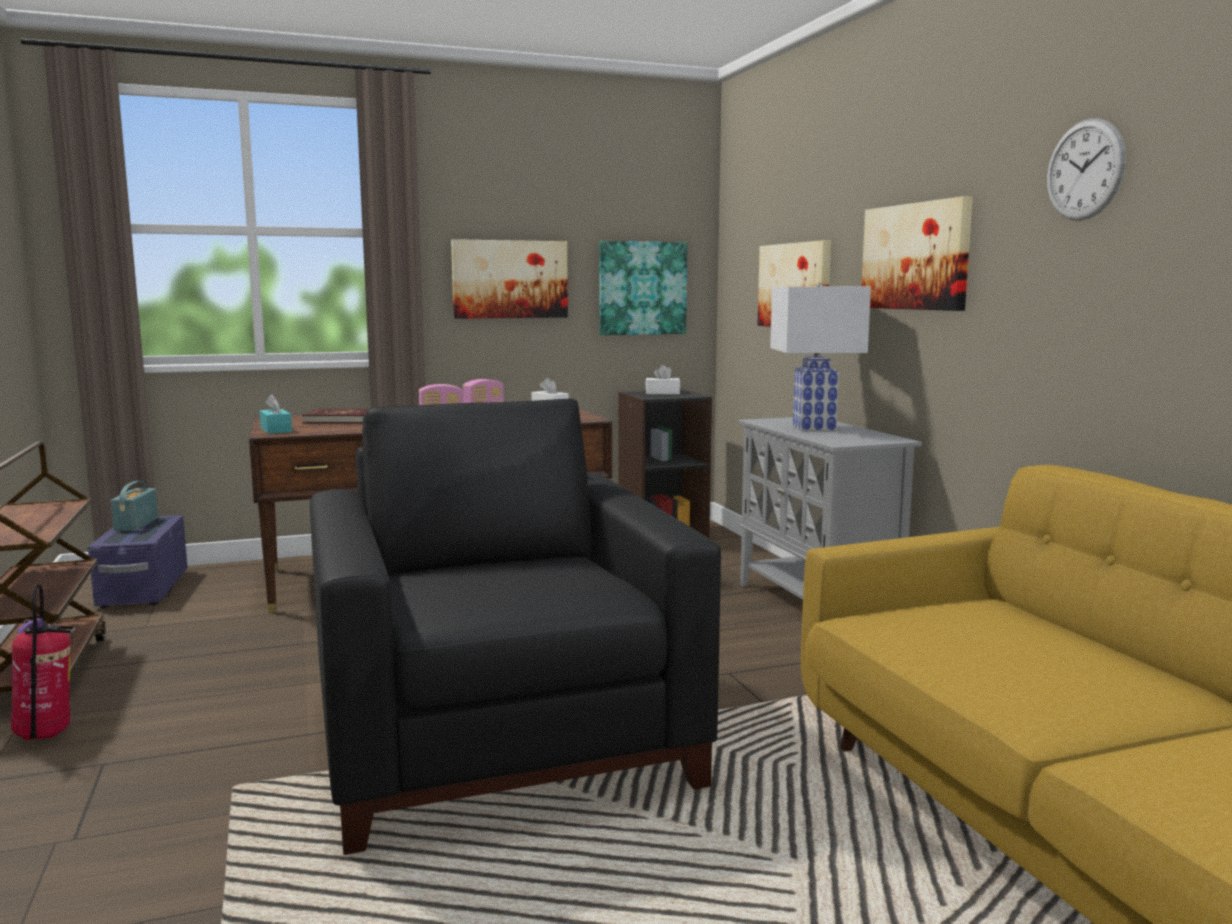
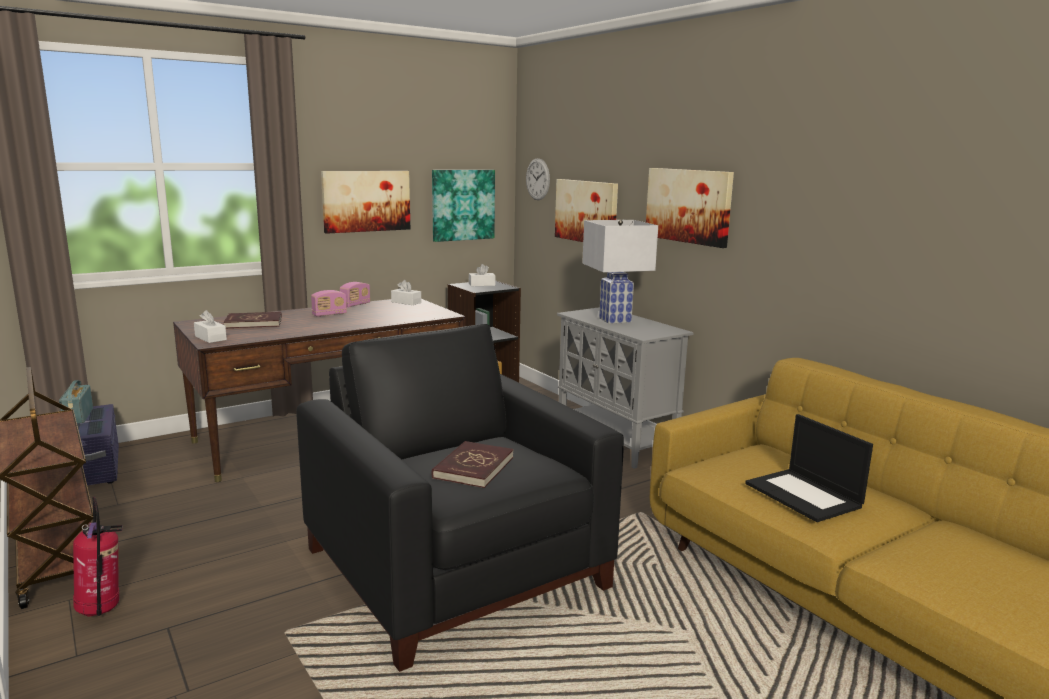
camera: 15 degrees left, 5 degrees up
turquoise tissue box [260,394,292,434] -> white tissue box [194,310,227,343]
wall clock [1047,118,1126,221] -> wall clock moved to [526,158,550,200]
none -> red book [431,441,514,488]
none -> laptop [745,414,873,522]

